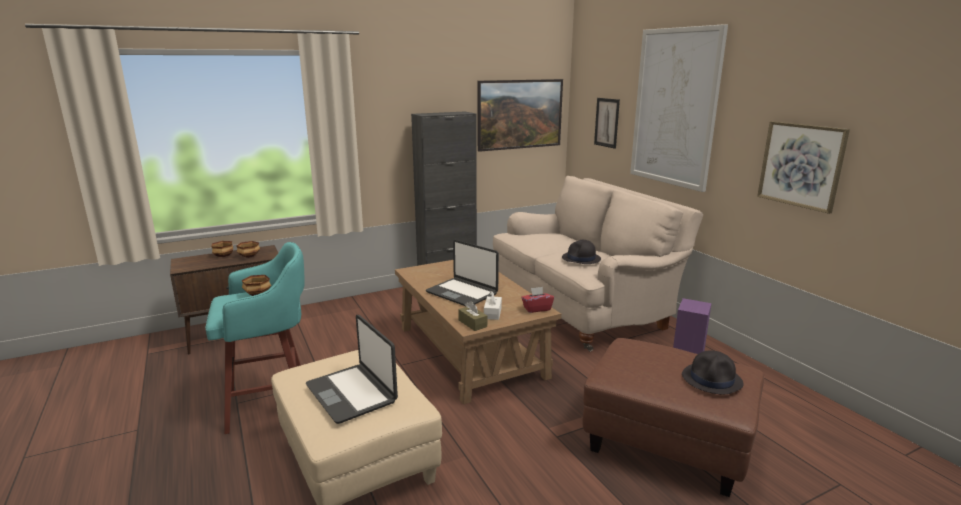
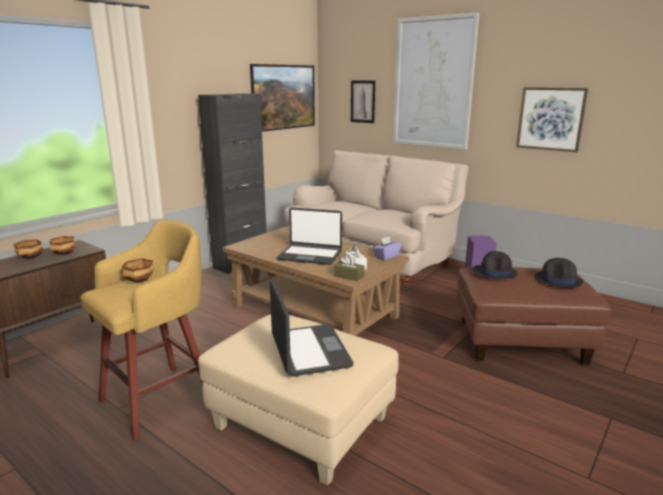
camera: 25 degrees left, 0 degrees up
turquoise stool [205,242,305,434] -> yellow stool [80,220,203,441]
laptop [306,315,398,424] -> laptop turned 135 degrees counterclockwise [270,279,354,376]
red tissue box [521,287,554,313] -> purple tissue box [373,236,401,260]
black hat [562,240,601,264] -> black hat moved to [473,251,518,279]

